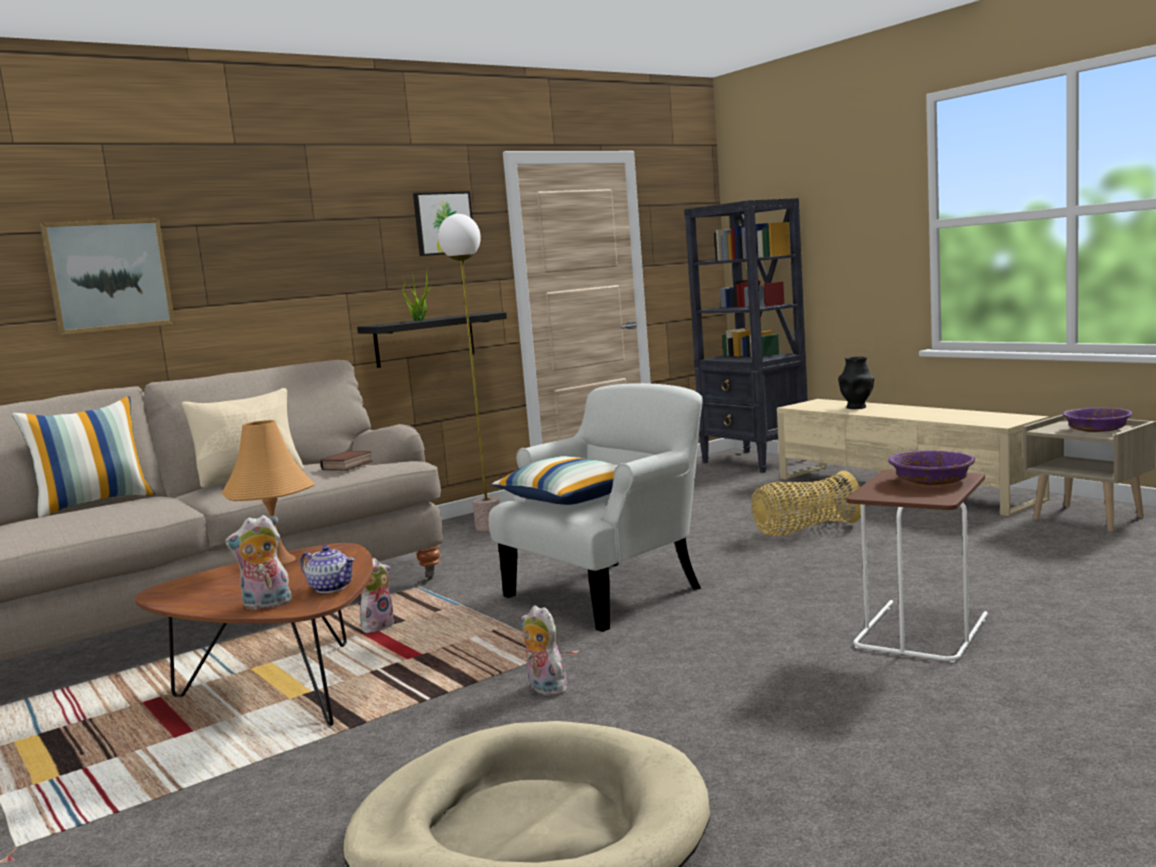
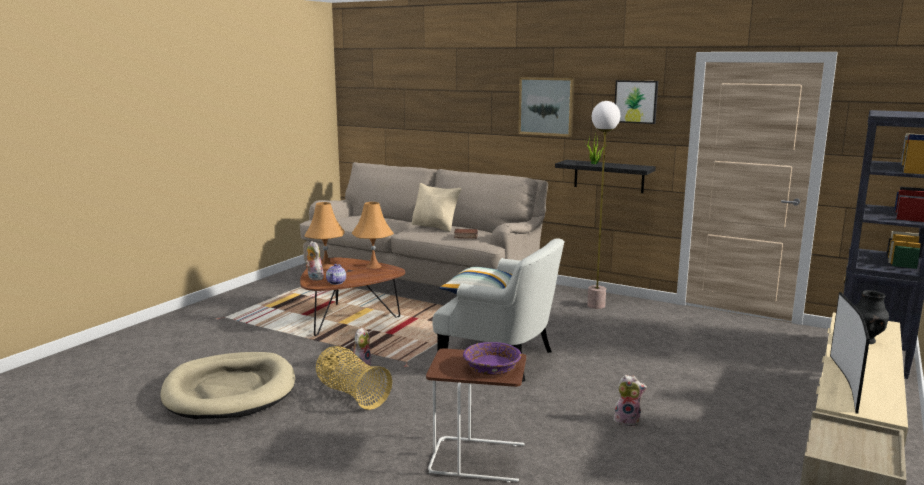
camera: 65 degrees right, 5 degrees up
pillow [12,396,155,518] -> none
picture [40,218,175,335] -> picture moved to [518,77,574,137]
plush toy [360,558,394,633] -> plush toy moved to [614,375,647,427]
basket [751,471,861,536] -> basket moved to [316,346,392,410]
purple bowl [1063,408,1132,432] -> none
none -> orange table lamp [304,202,345,269]
none -> television [830,292,870,414]

